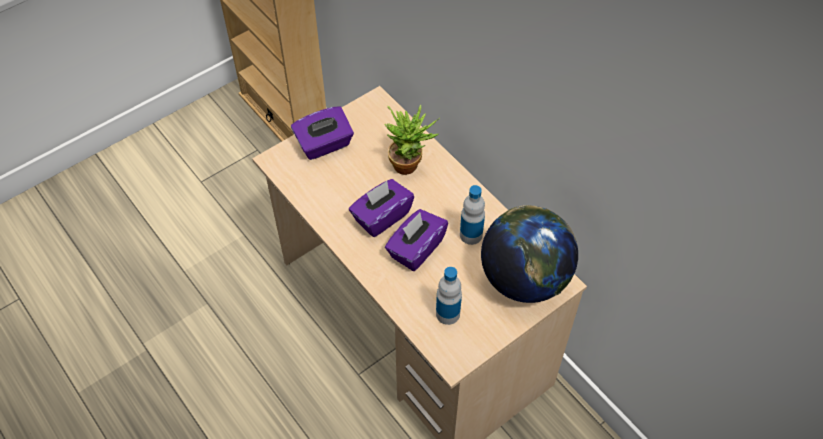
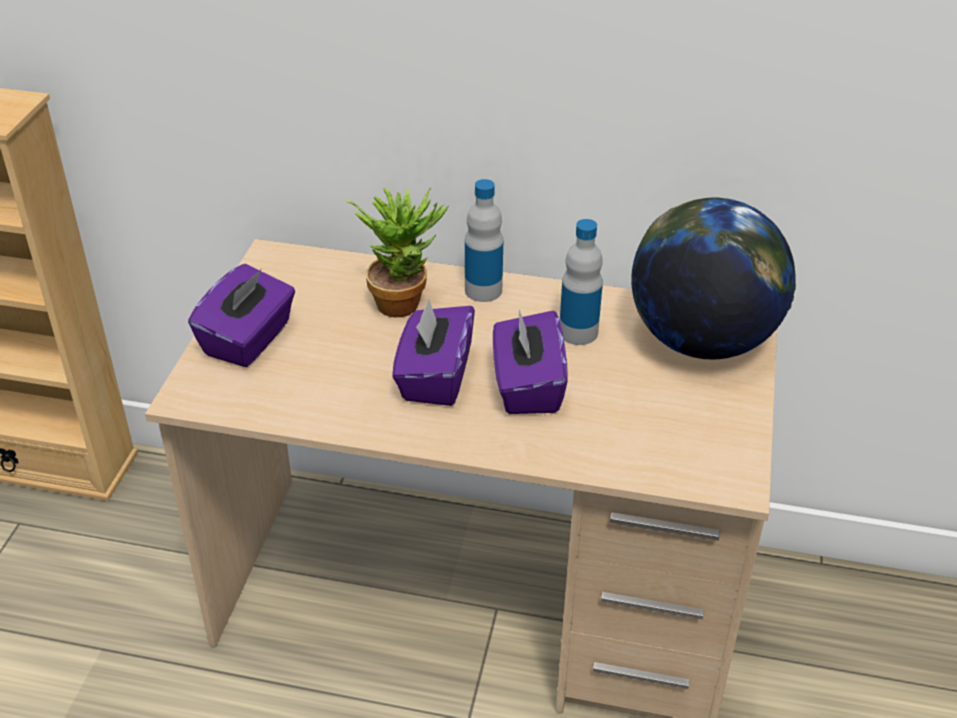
camera: 40 degrees left, 15 degrees down
bottle [436,267,462,325] -> bottle moved to [465,179,503,302]

